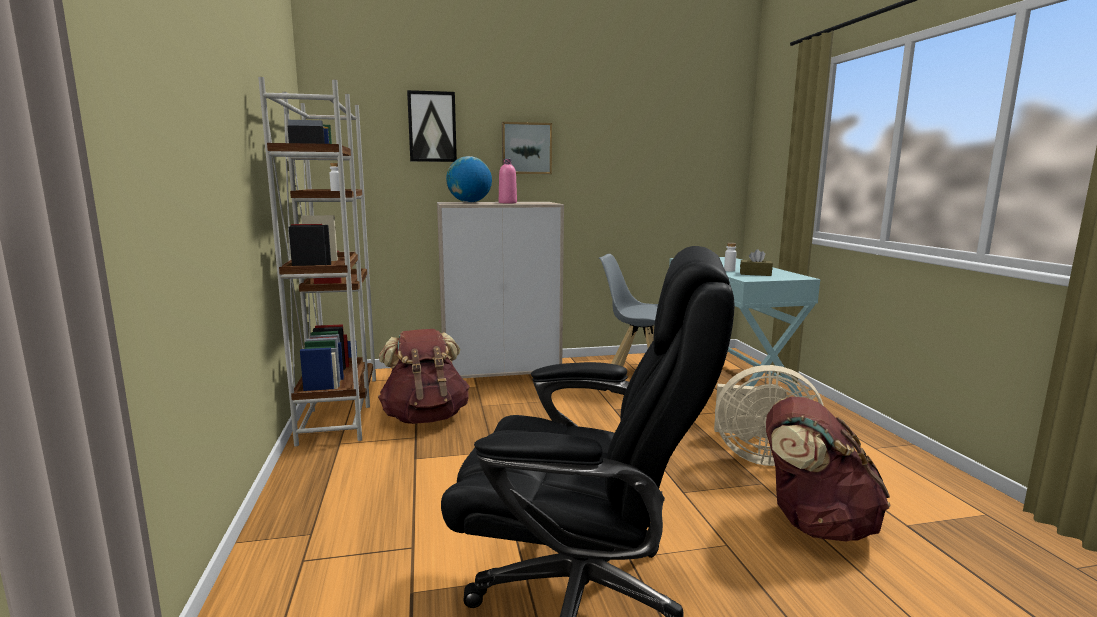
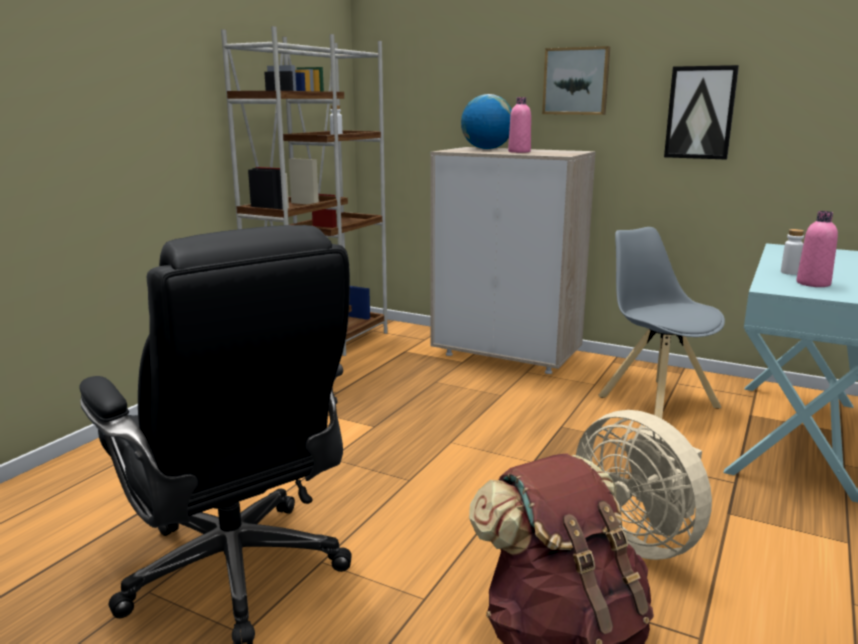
camera: 40 degrees right, 5 degrees up
brown backpack [378,329,470,424] -> none
picture [407,90,457,162] -> picture moved to [664,65,739,160]
brown tissue box [740,249,773,276] -> pink bottle [796,211,838,287]

